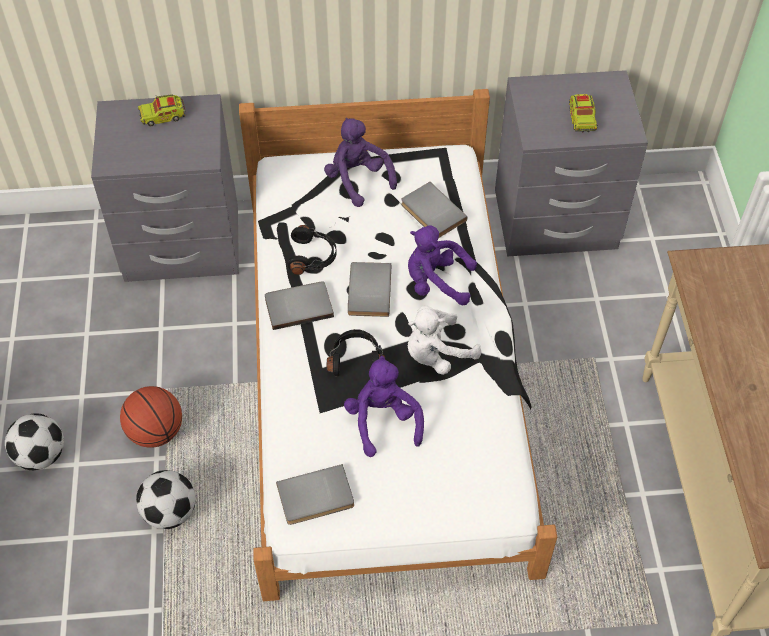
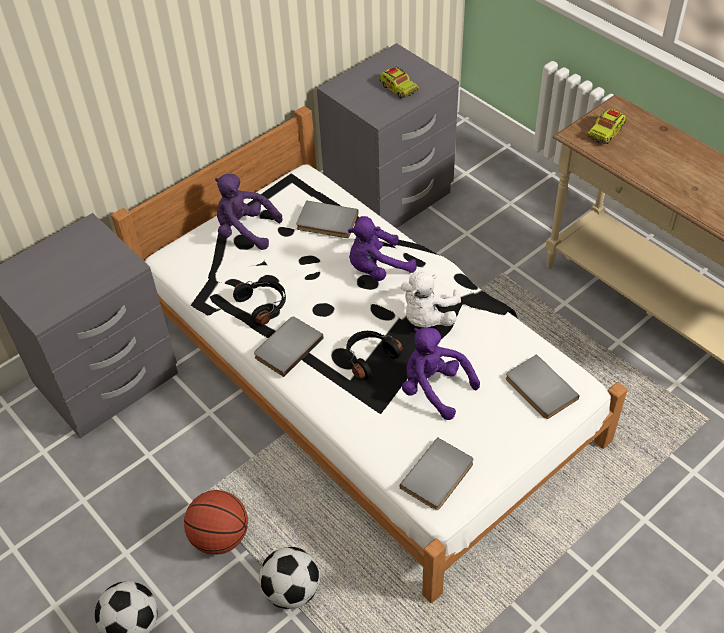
camera: 35 degrees left, 5 degrees down
toy truck [138,94,186,126] -> toy truck moved to [587,108,626,144]
grey book [348,262,391,317] -> grey book moved to [506,354,579,419]

